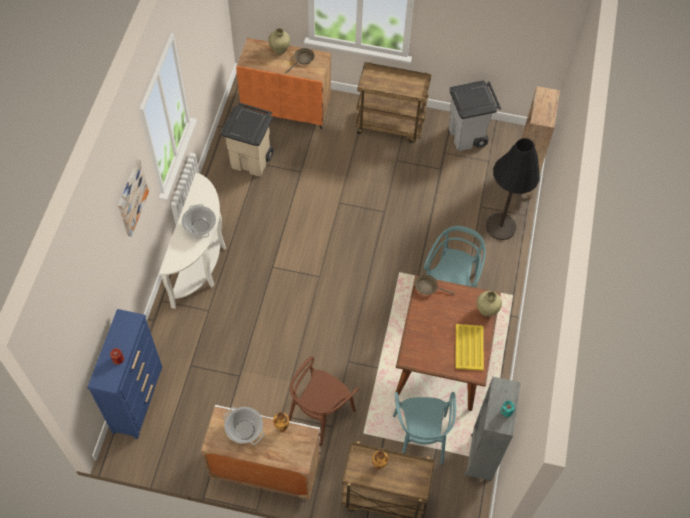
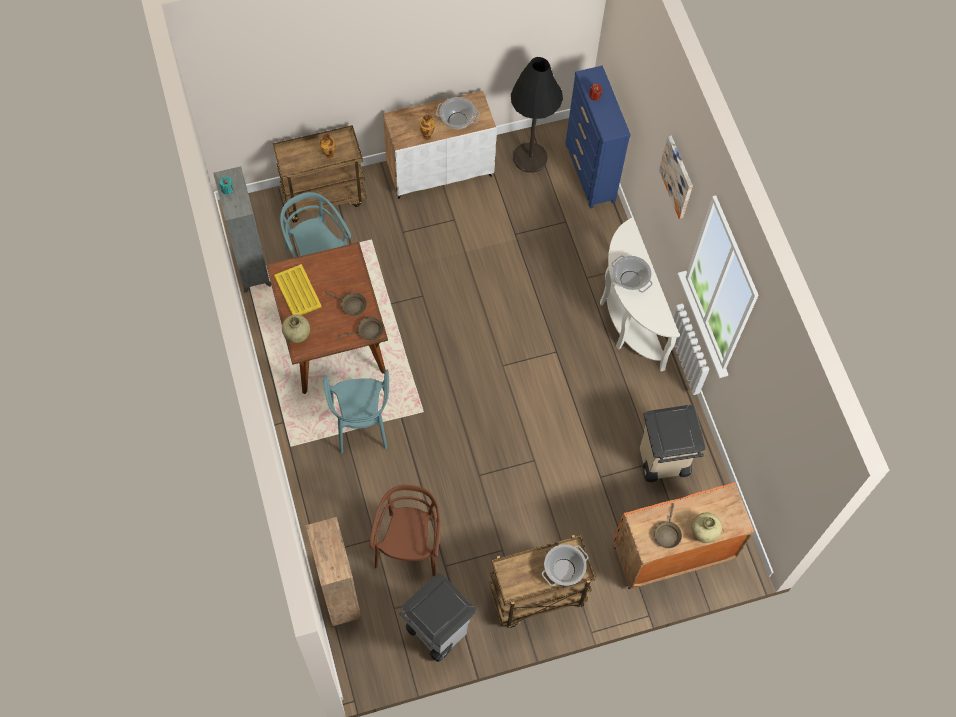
camera: 150 degrees right, 5 degrees up
brown chair [289,356,359,446] -> brown chair moved to [370,485,440,576]
black floor lamp [485,138,540,240] -> black floor lamp moved to [511,57,563,173]
none -> brown frying pan [325,291,367,316]
none -> cooking pot [542,544,589,586]

